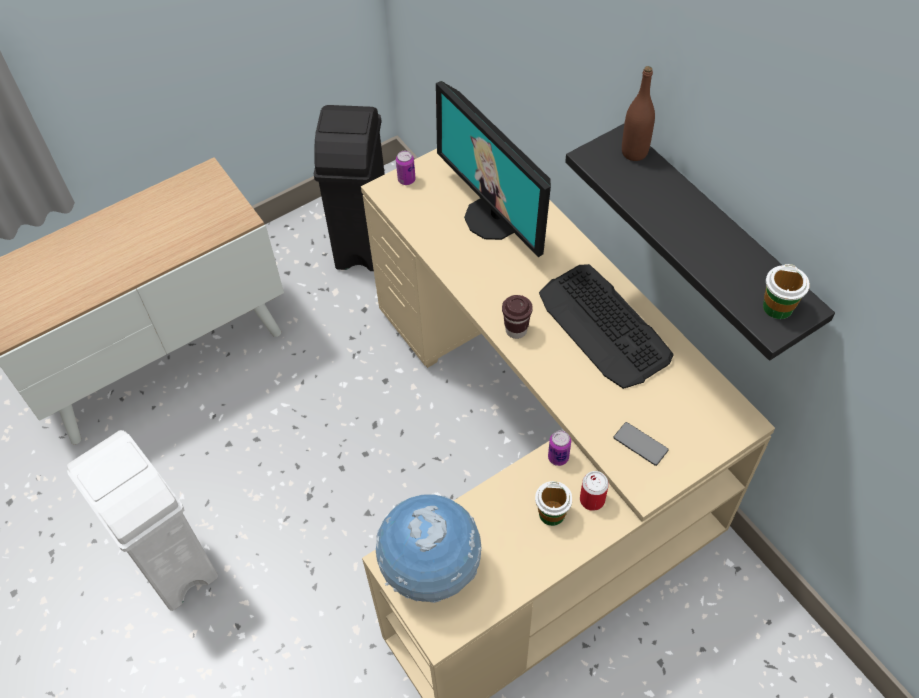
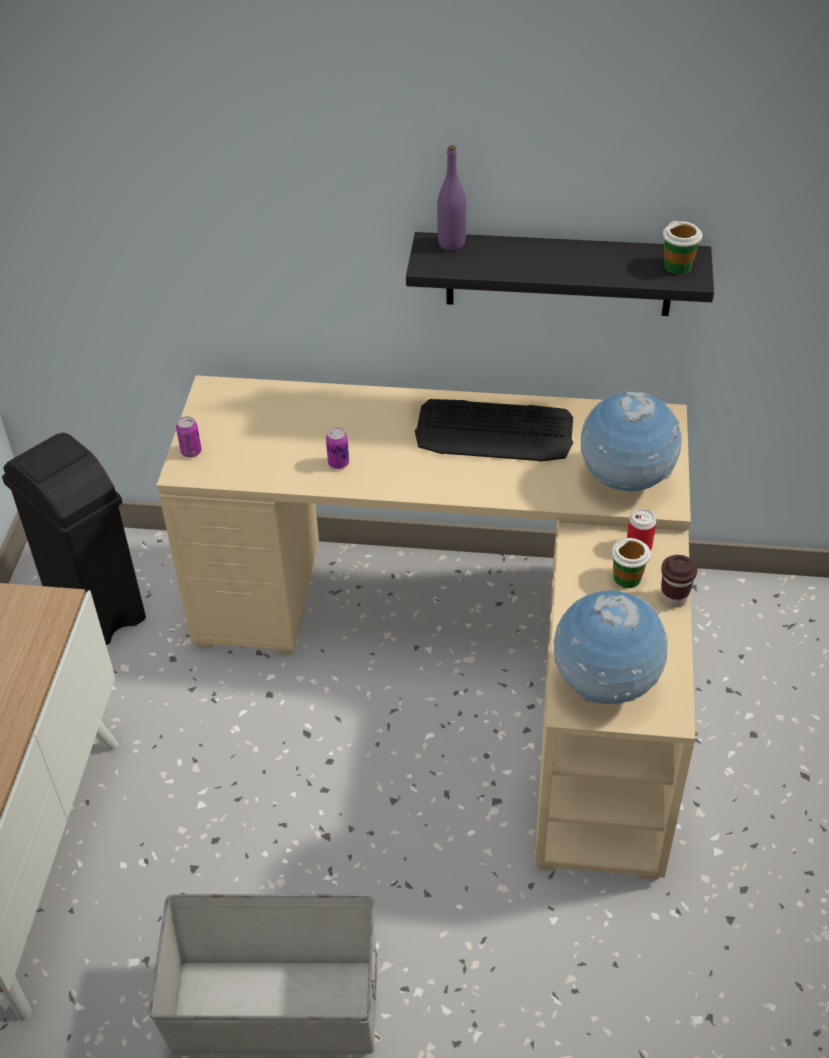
camera: 50 degrees left, 10 degrees down
white trash can [67,430,218,611] -> grey storage box [148,894,377,1054]
monitor [436,81,551,257] -> none
brown cup [502,295,533,339] -> brown cup moved to [661,555,698,608]
can [548,430,571,466] -> can moved to [326,428,349,469]
phone [613,422,669,466] -> globe [581,391,682,491]
brown bottle [622,66,655,161] -> purple bottle [437,145,466,251]

